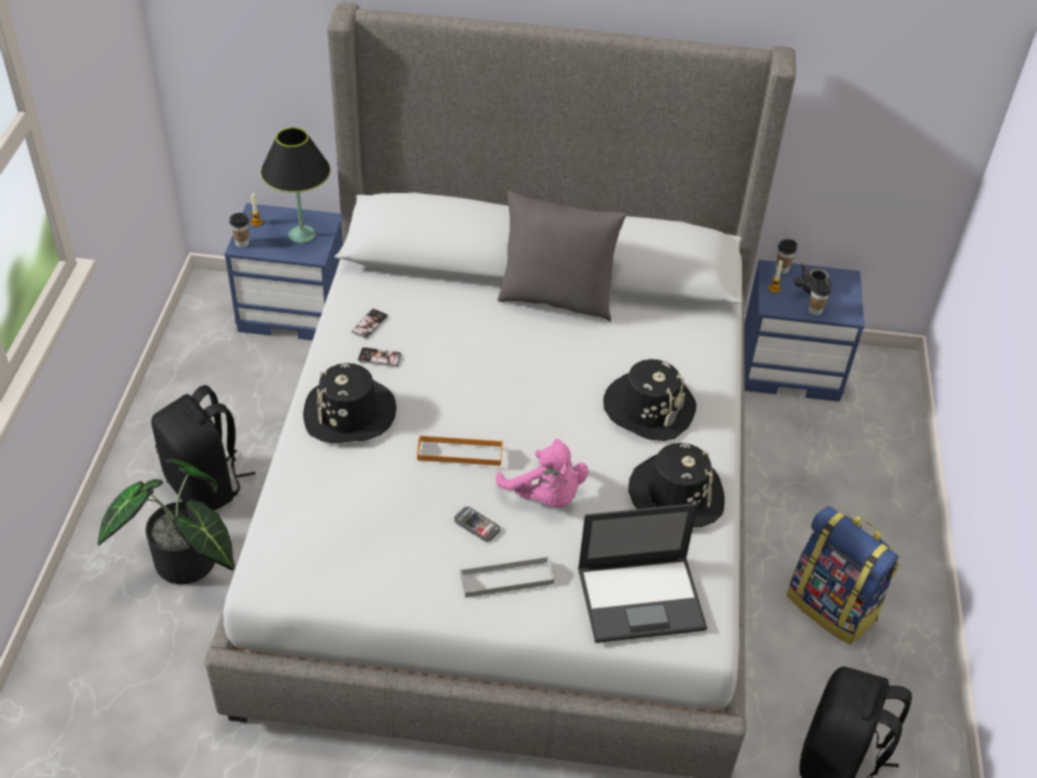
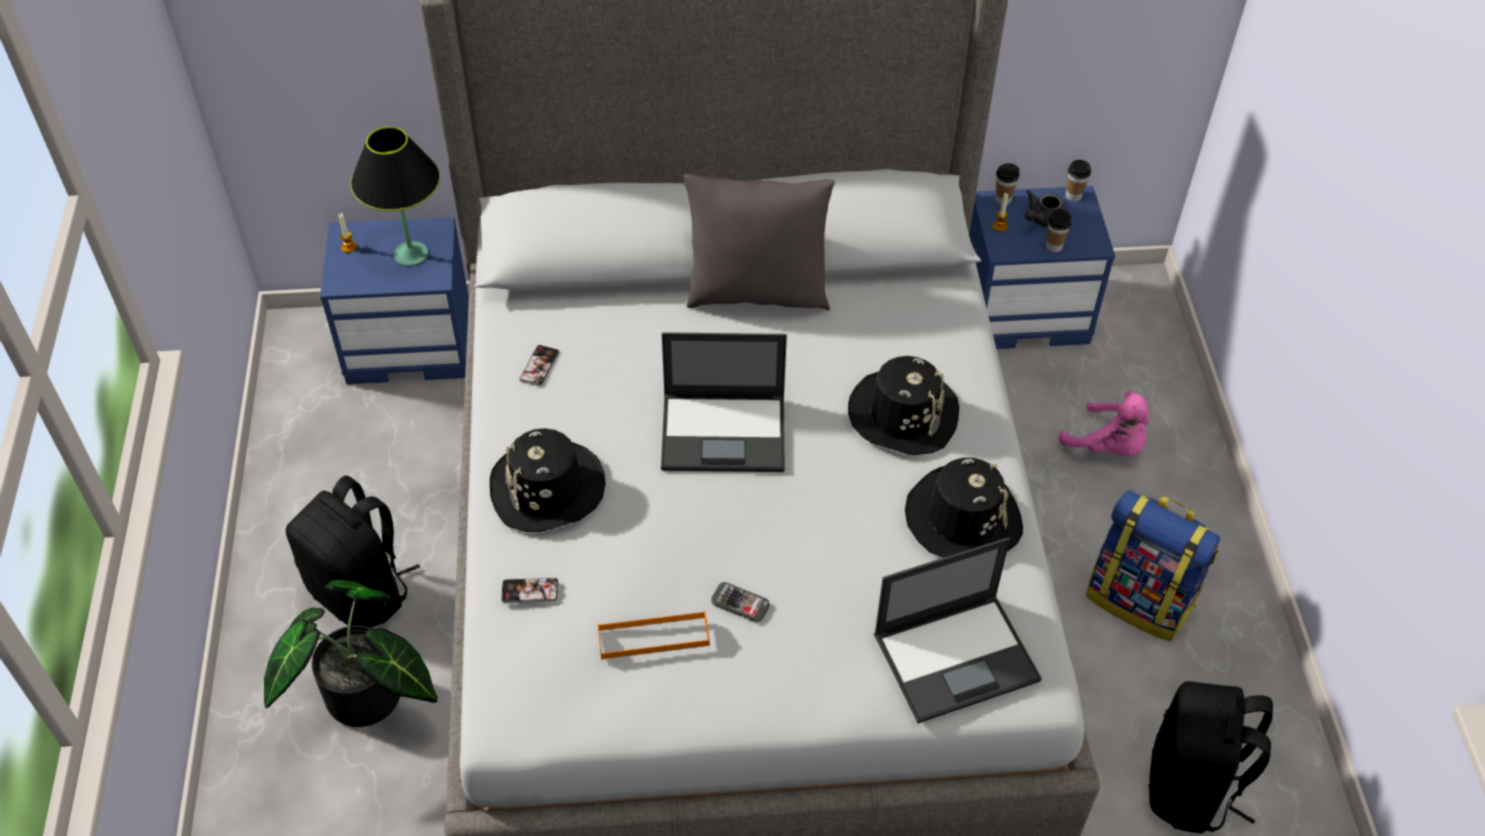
camera: 10 degrees left, 5 degrees up
cup [229,213,249,248] -> cup moved to [1066,160,1091,202]
phone [358,347,402,367] -> phone moved to [501,578,559,603]
orange tray [417,435,503,466] -> orange tray moved to [597,611,710,659]
grey tray [460,556,554,598] -> none
pink plush toy [496,439,588,508] -> pink plush toy moved to [1059,391,1150,456]
none -> laptop [661,332,787,472]

